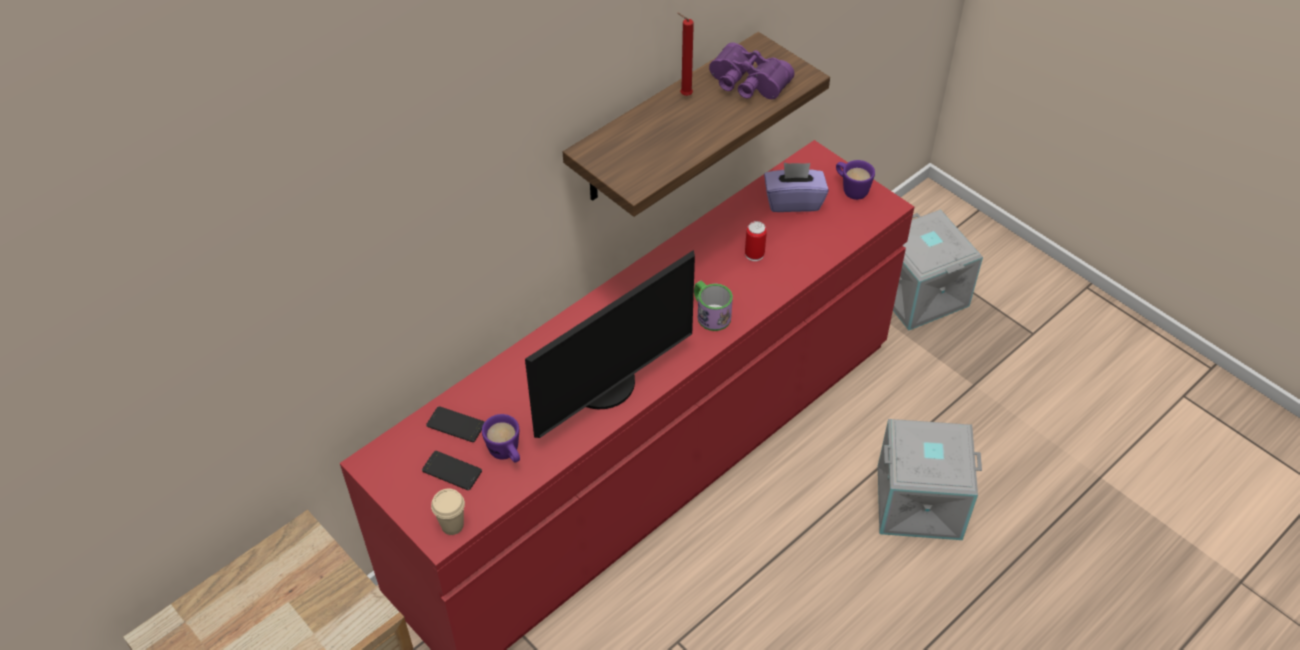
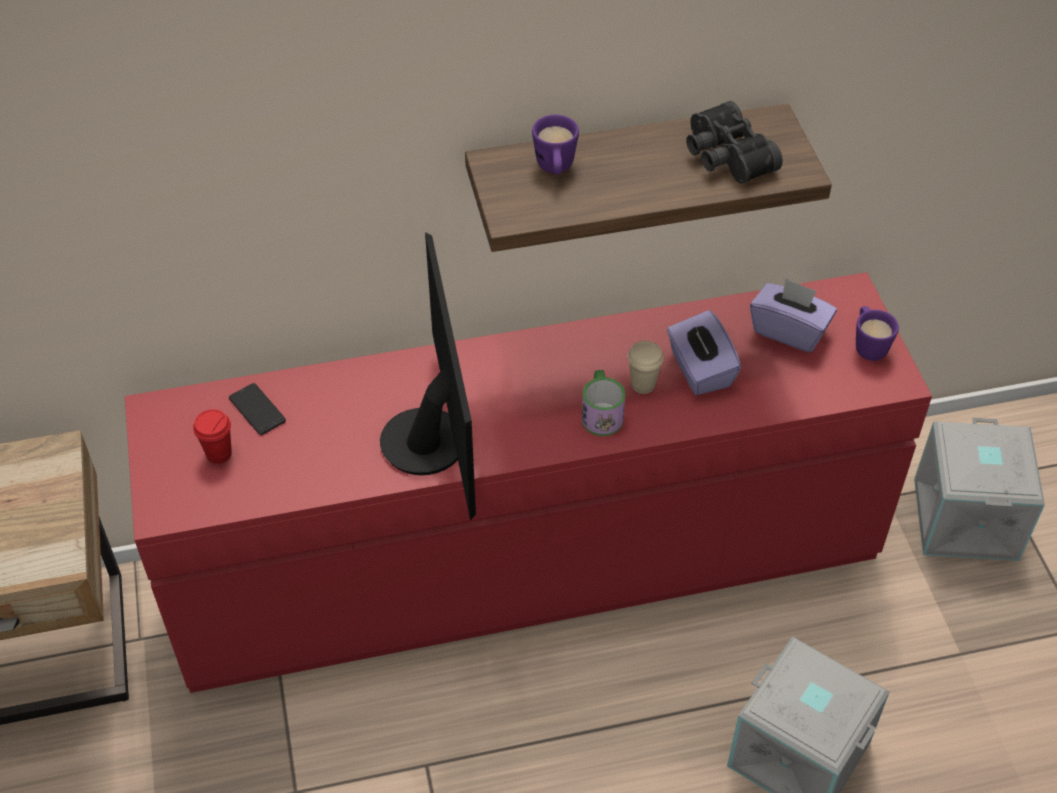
camera: 30 degrees right, 0 degrees up
phone [422,451,482,490] -> red cup [193,409,232,464]
beige cup [431,489,465,535] -> beige cup moved to [628,341,664,394]
purple mug [482,414,520,463] -> purple mug moved to [532,115,579,175]
monitor [525,250,695,438] -> monitor turned 90 degrees counterclockwise [380,232,476,520]
red candle [677,13,694,96] -> none
purple binoculars [709,42,794,99] -> black binoculars [686,101,783,184]
can [745,221,767,261] -> purple tissue box [667,310,741,395]

